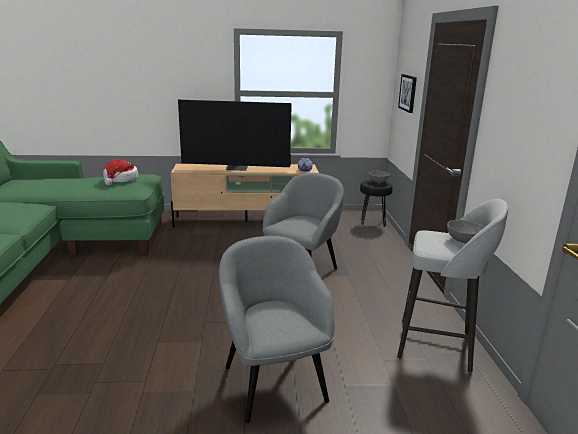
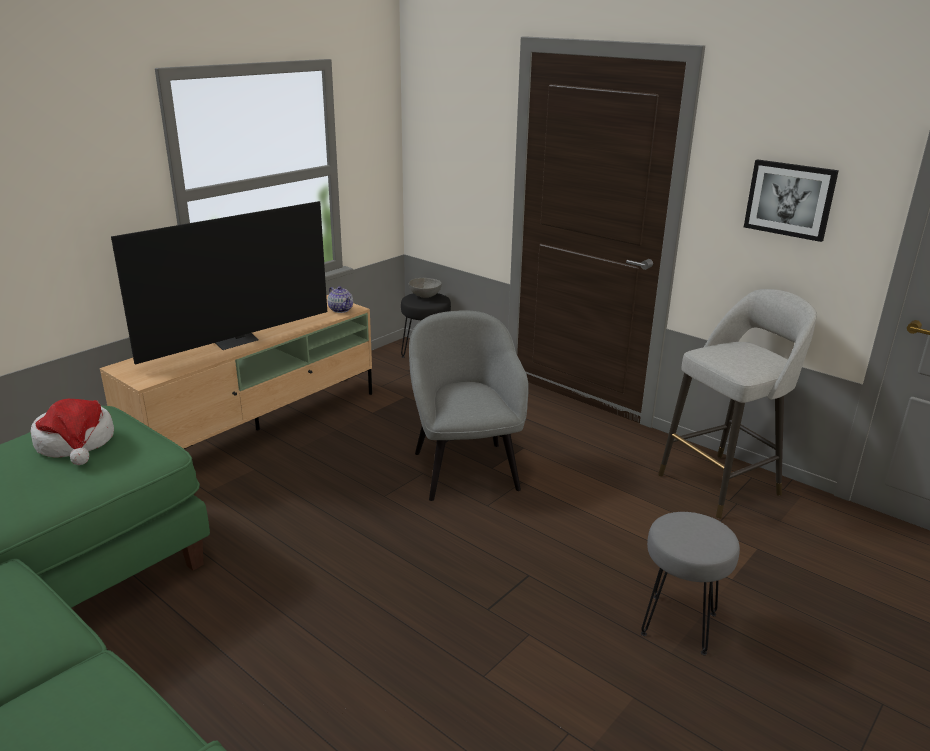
camera: 45 degrees left, 5 degrees up
grey armchair [219,236,335,423] -> grey stool [641,512,740,655]
picture [398,74,417,113] -> picture moved to [744,159,839,242]
grey bowl [447,220,485,243] -> none

